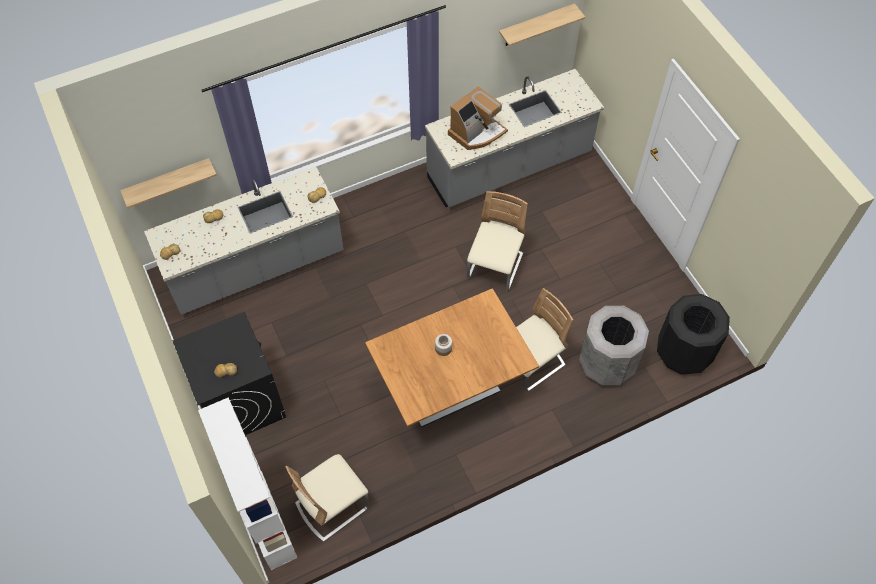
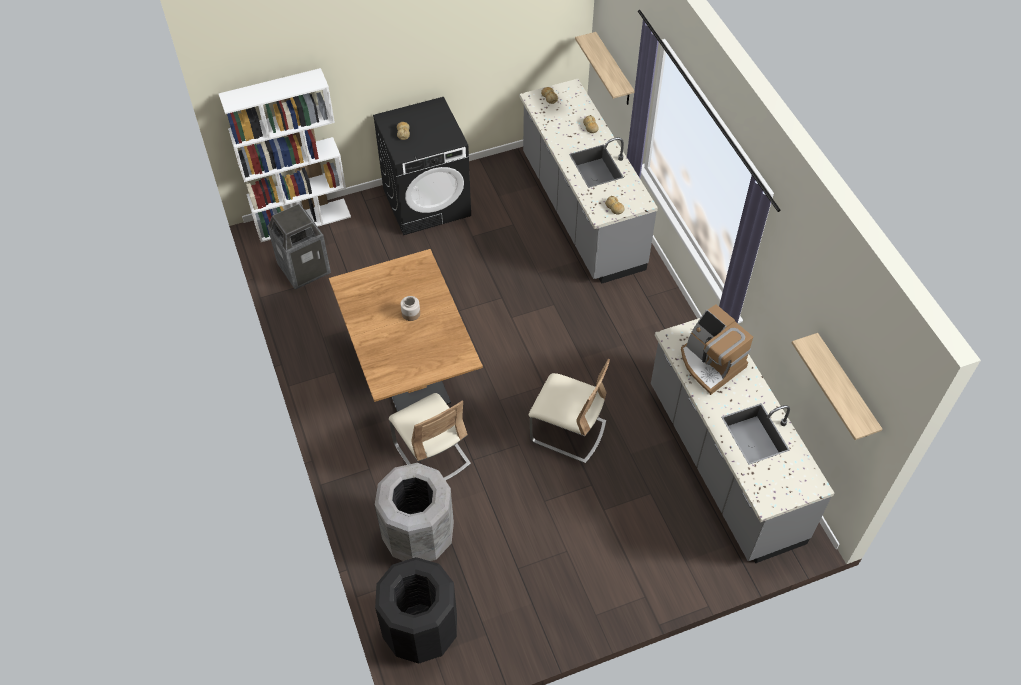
camera: 95 degrees right, 5 degrees down
beige chair [285,454,369,542] -> trash can [267,204,331,289]

